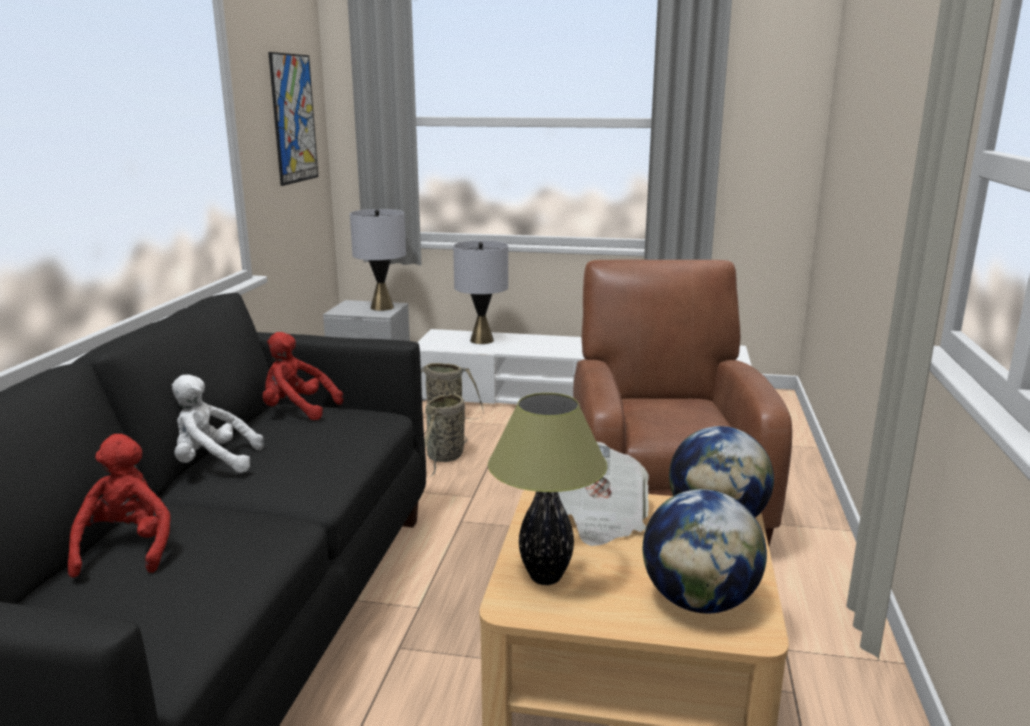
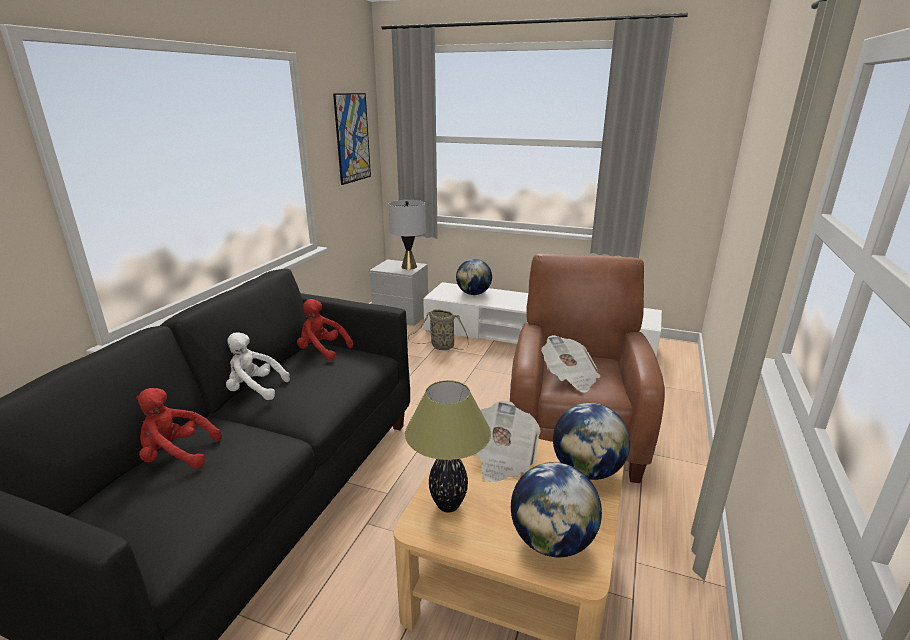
camera: 10 degrees right, 5 degrees up
red plush toy [68,434,171,577] -> red plush toy turned 90 degrees counterclockwise [136,388,222,468]
basket [425,392,467,477] -> none
grey table lamp [453,240,508,344] -> globe [456,259,492,295]
none -> newspaper [541,335,600,393]

